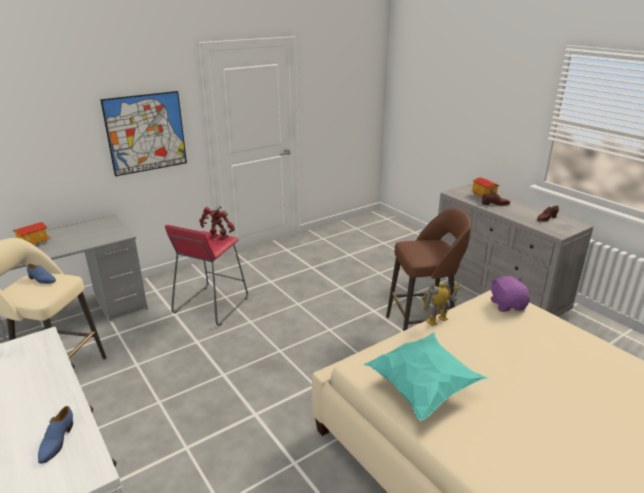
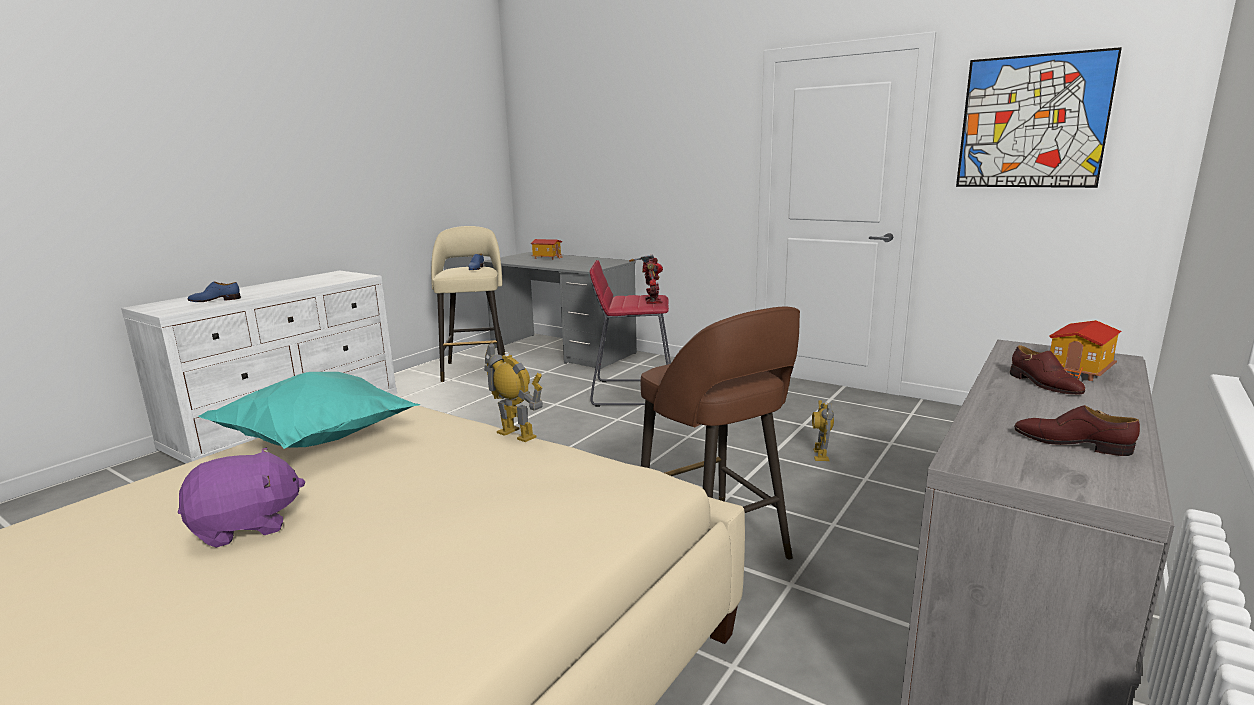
camera: 70 degrees right, 10 degrees down
picture [100,91,187,176] -> picture moved to [956,47,1122,188]
purple plush toy [491,276,530,312] -> purple plush toy moved to [178,448,305,548]
none -> toy robot [812,400,834,461]

